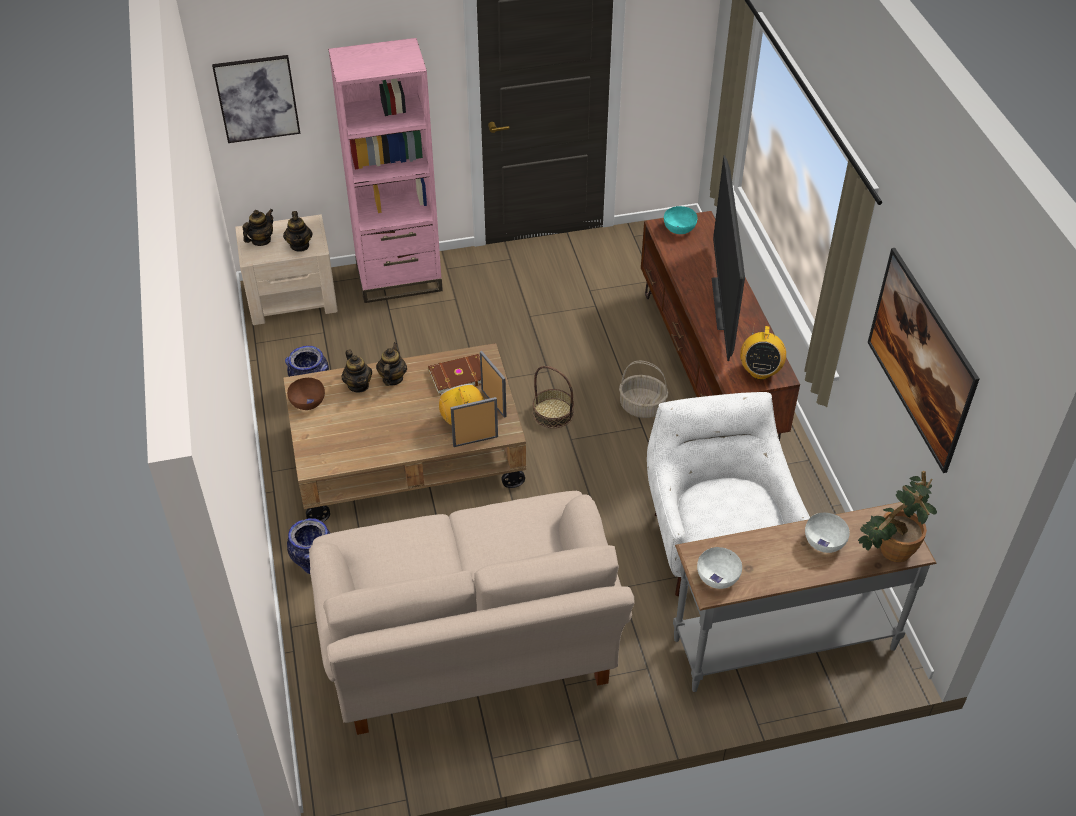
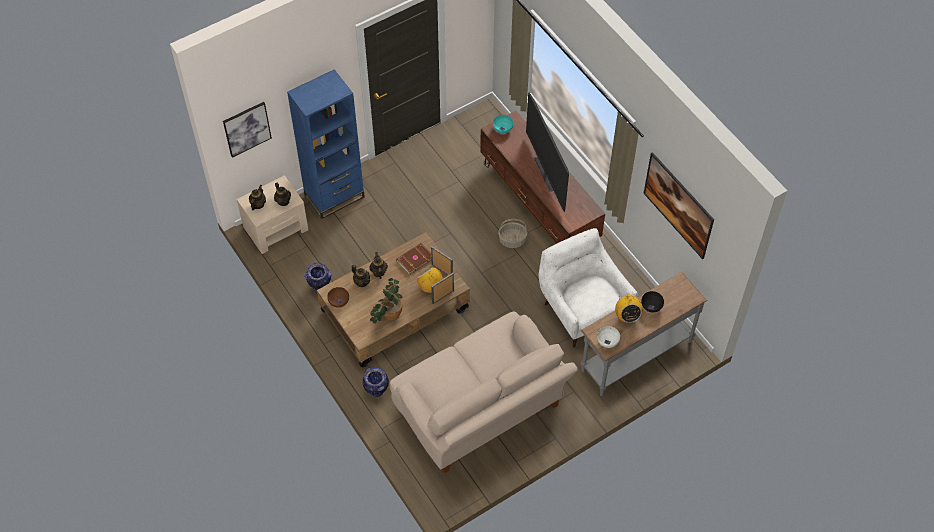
camera: 20 degrees left, 10 degrees up
pink bookcase [328,38,443,303] -> blue bookcase [287,69,365,219]
basket [533,366,574,428] -> none
radio [740,326,786,380] -> radio moved to [615,292,643,323]
white bowl [805,513,850,553] -> black bowl [641,291,664,313]
potted plant [858,471,937,562] -> potted plant moved to [370,278,402,324]

